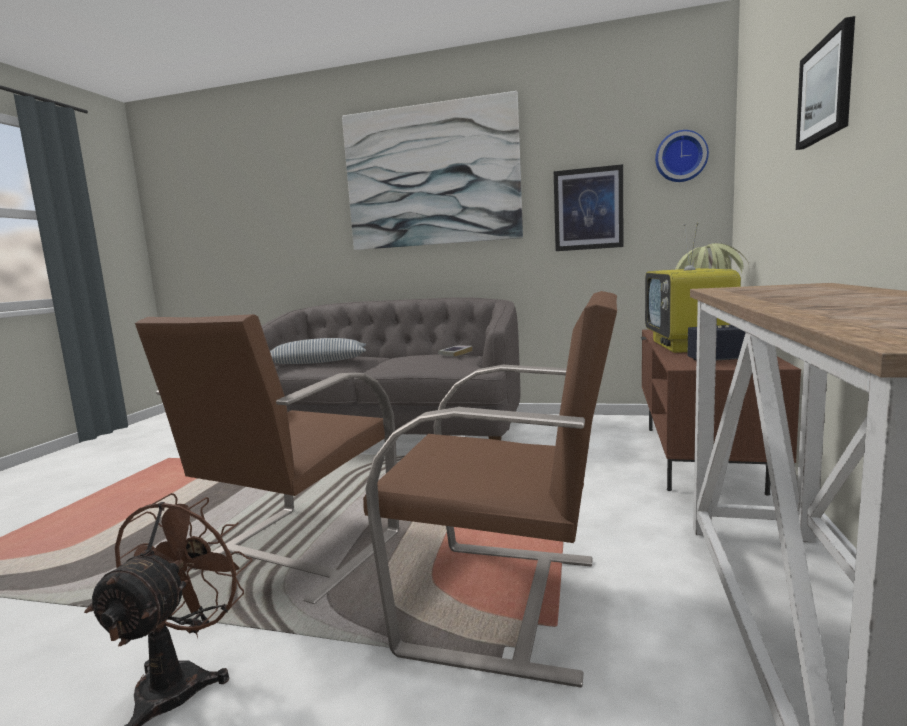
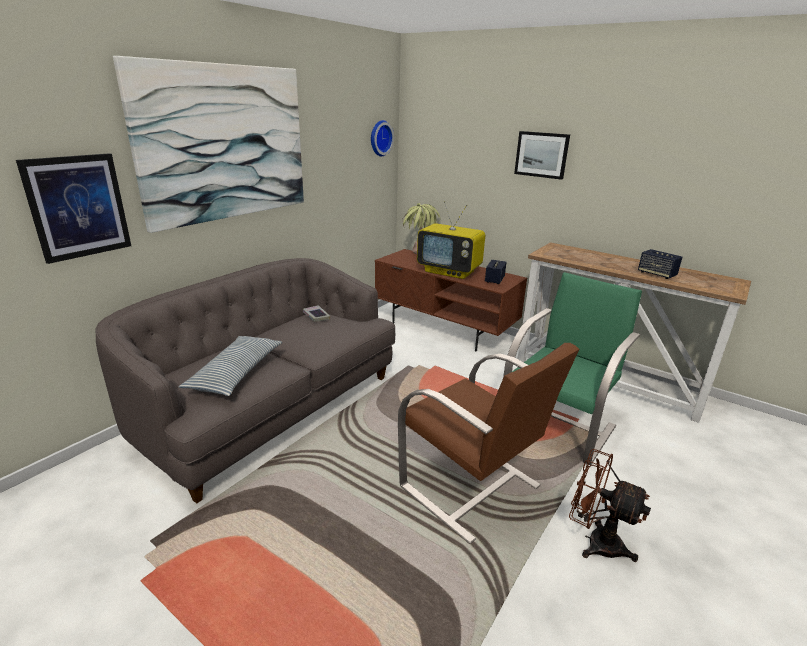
camera: 70 degrees left, 15 degrees up
brown armchair [363,291,617,688] -> green armchair [503,272,642,465]
picture [554,164,623,251] -> picture moved to [16,153,131,264]
none -> speaker [638,249,682,279]

